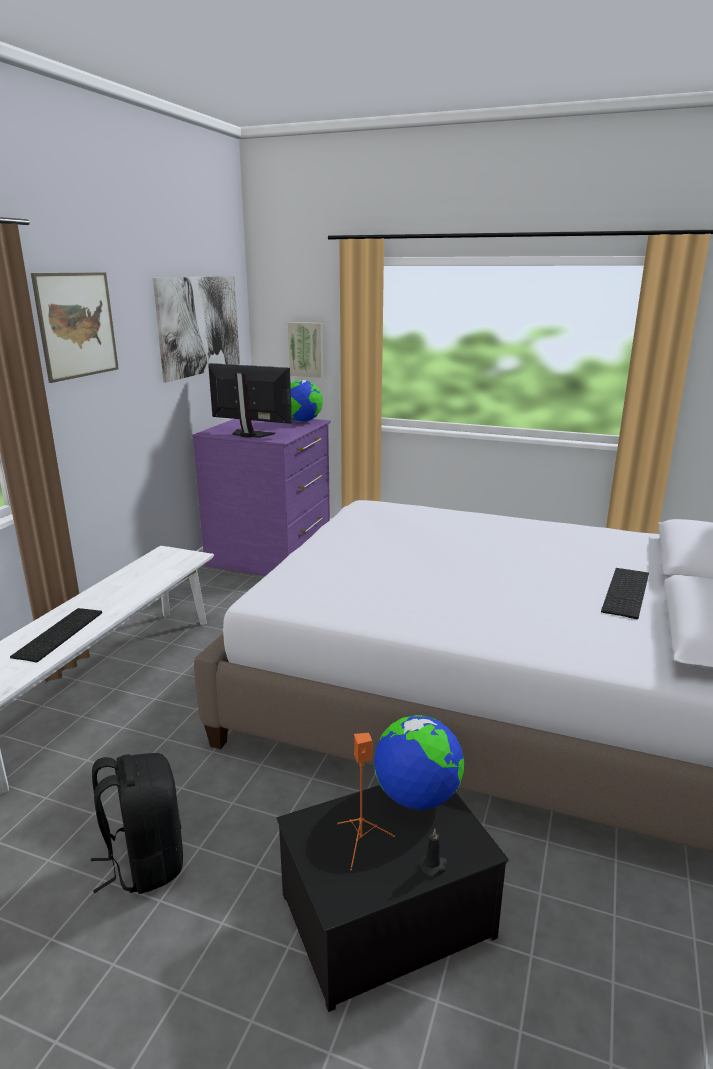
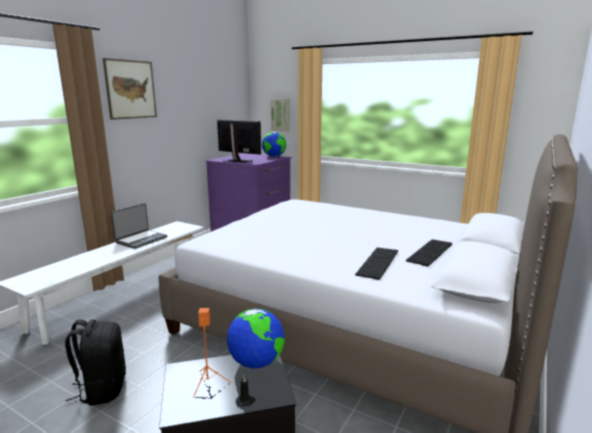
camera: 10 degrees right, 5 degrees down
keyboard [10,608,102,662] -> keyboard moved to [355,247,398,280]
picture [153,276,240,382] -> none
none -> laptop [111,203,167,249]

